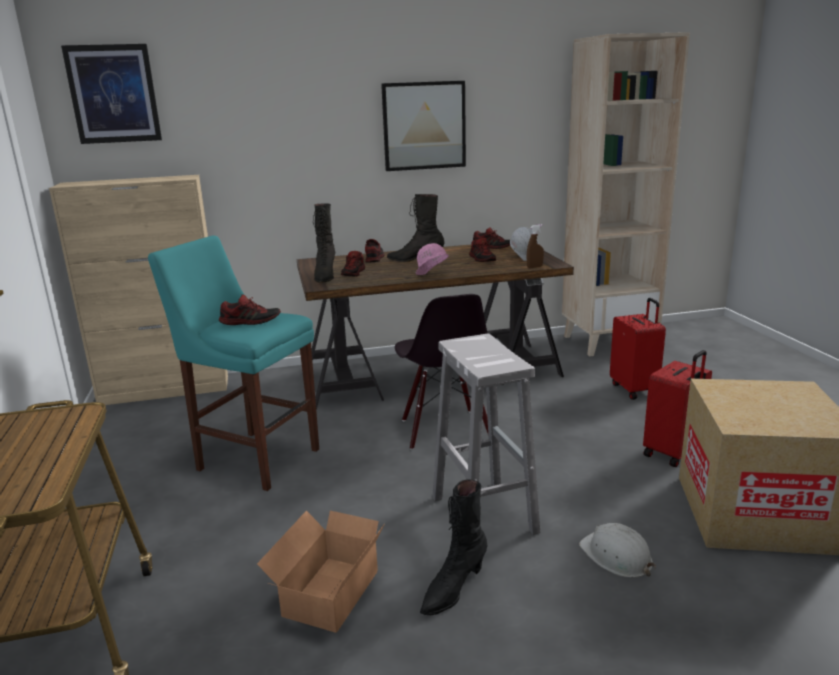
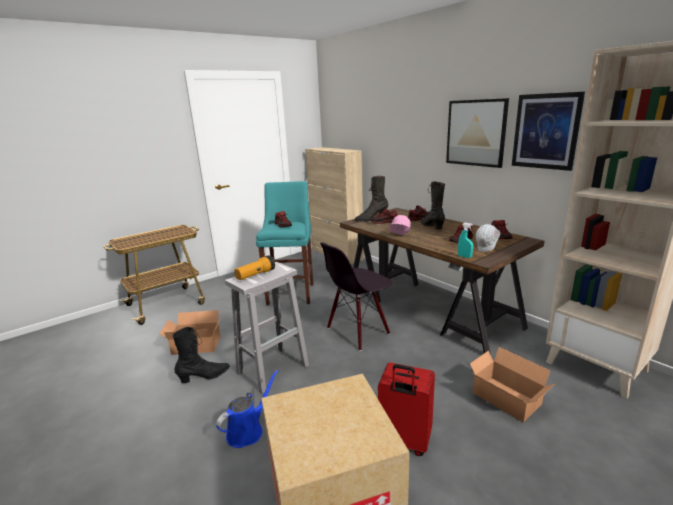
camera: 65 degrees right, 0 degrees up
picture [61,44,162,144] -> picture moved to [512,92,585,171]
black boot [420,479,488,615] -> black boot turned 135 degrees clockwise [172,327,230,383]
brown spray bottle [527,224,544,268] -> turquoise spray bottle [458,223,473,258]
white hard hat [579,523,656,577] -> blue watering can [216,370,278,448]
red suitcase [610,298,666,400] -> cardboard box [469,347,556,422]
none -> flashlight [234,255,275,280]

